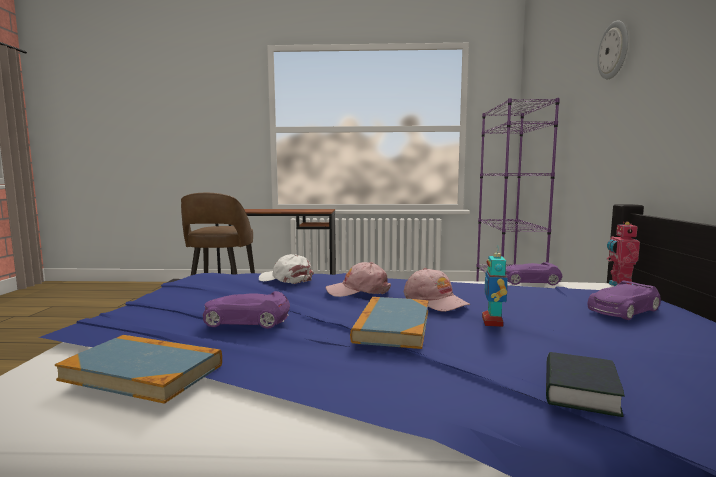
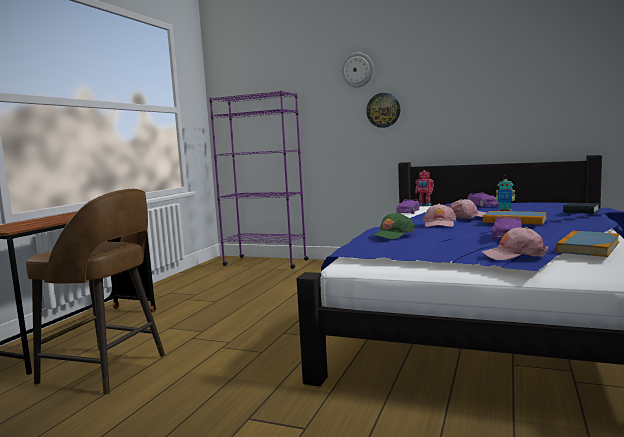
camera: 70 degrees left, 0 degrees up
white cap [259,254,314,284] -> green cap [372,212,415,239]
none -> wall clock [366,93,401,128]
none -> pink cap [481,227,548,260]

